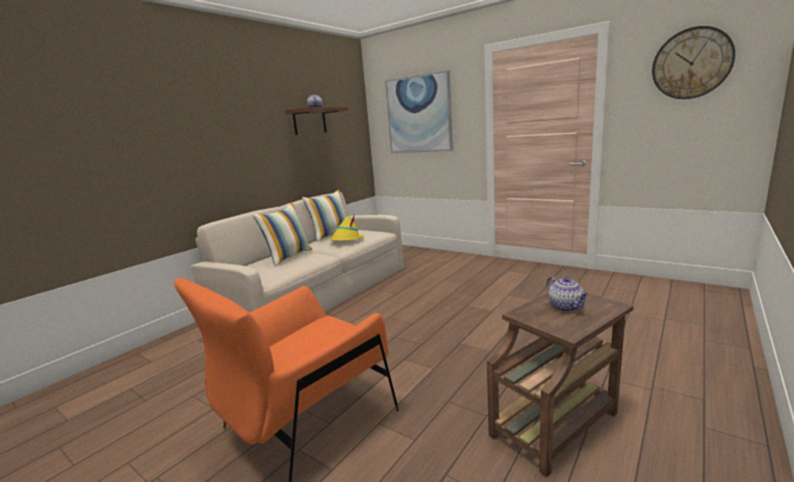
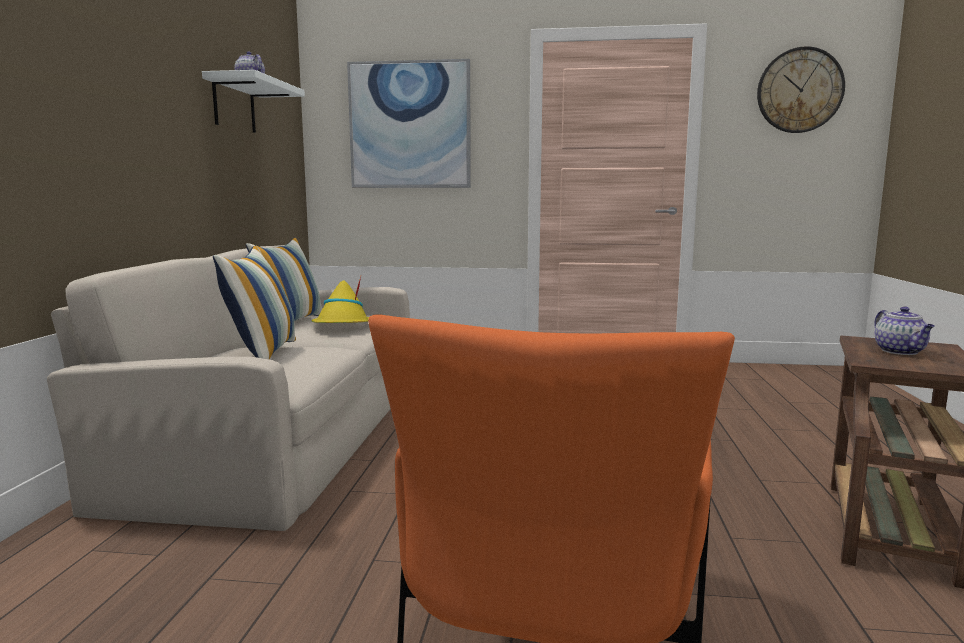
camera: 30 degrees left, 5 degrees down
brown shelf [285,107,348,135] -> white shelf [202,70,305,133]
teapot [546,276,589,312] -> teapot turned 45 degrees clockwise [874,307,935,355]

